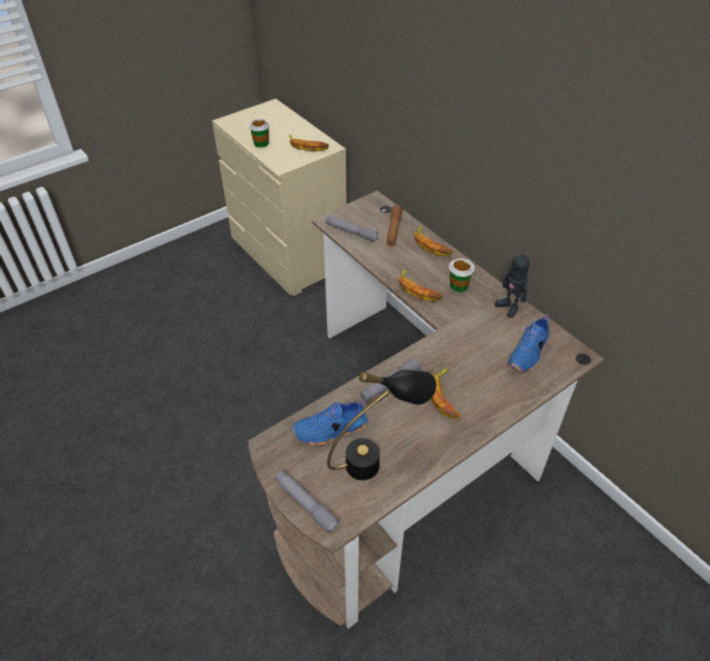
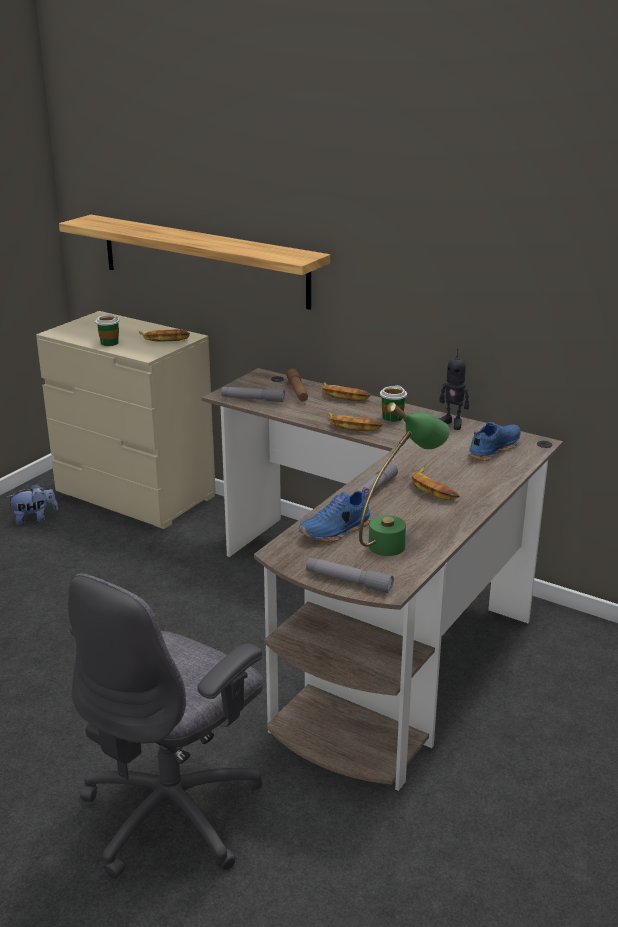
camera: 20 degrees left, 20 degrees down
black table lamp [327,370,437,480] -> green table lamp [359,402,450,556]
blue shoe [508,314,549,372] -> blue shoe turned 150 degrees counterclockwise [468,422,521,461]
none -> plush toy [7,484,58,525]
none -> shelf [59,215,330,310]
none -> grey office chair [68,573,263,879]

